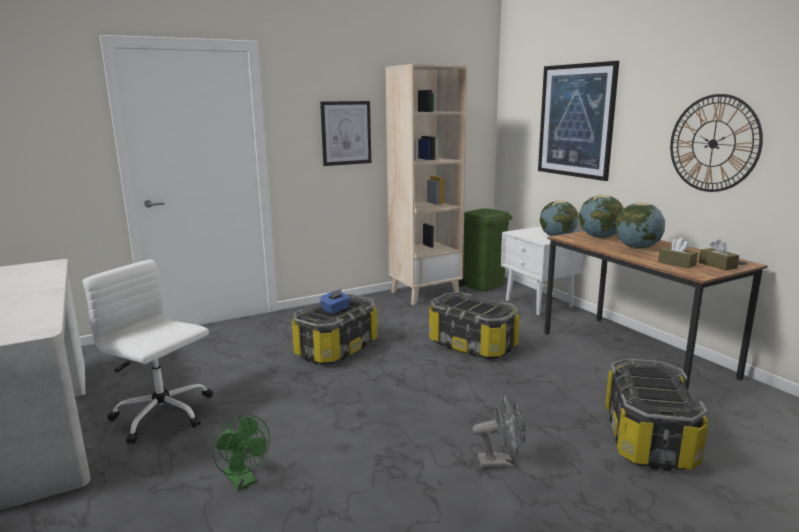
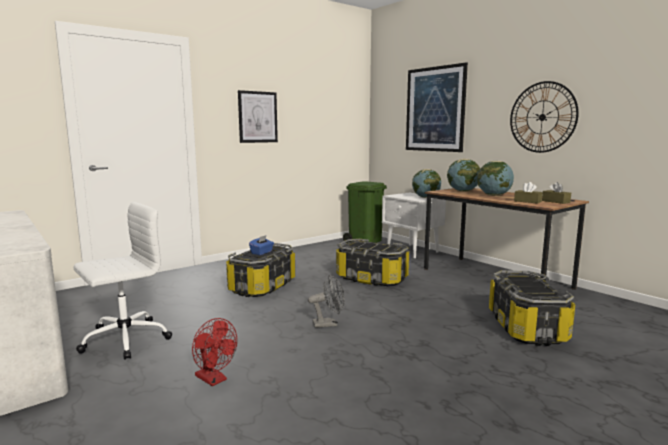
camera: 10 degrees left, 5 degrees down
white office chair [83,259,213,444] -> white office chair turned 120 degrees clockwise [74,202,172,360]
green fan [212,415,270,491] -> red fan [192,318,237,386]
beige bookcase [385,64,468,305] -> none
grey fan [473,395,526,468] -> grey fan moved to [308,275,345,328]

